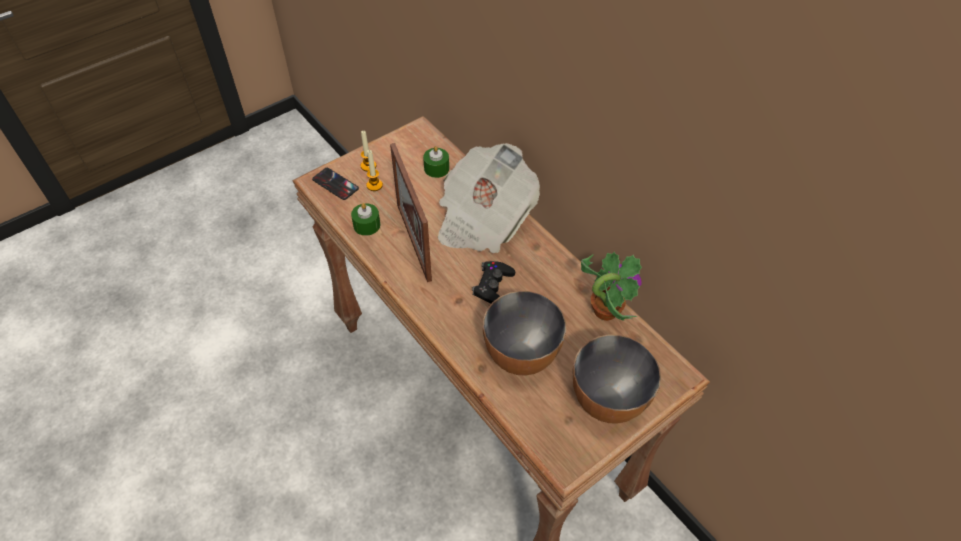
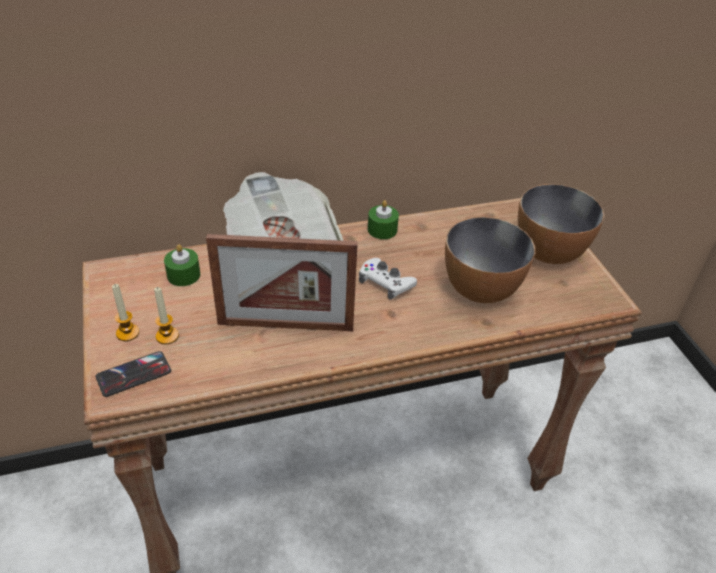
camera: 70 degrees left, 10 degrees down
green candle [351,203,380,236] -> green candle moved to [368,200,399,239]
black game controller [472,261,515,303] -> white game controller [359,258,417,300]
potted plant [581,252,642,321] -> none

